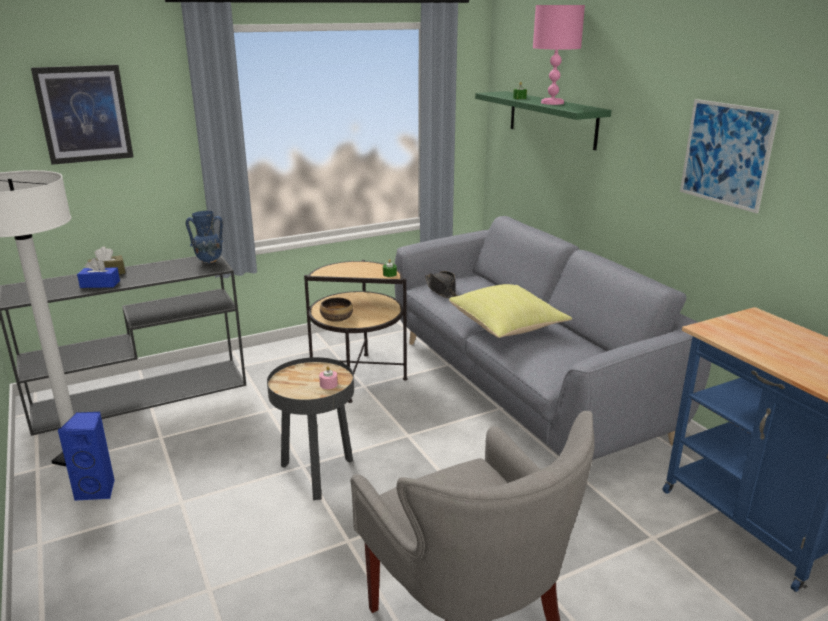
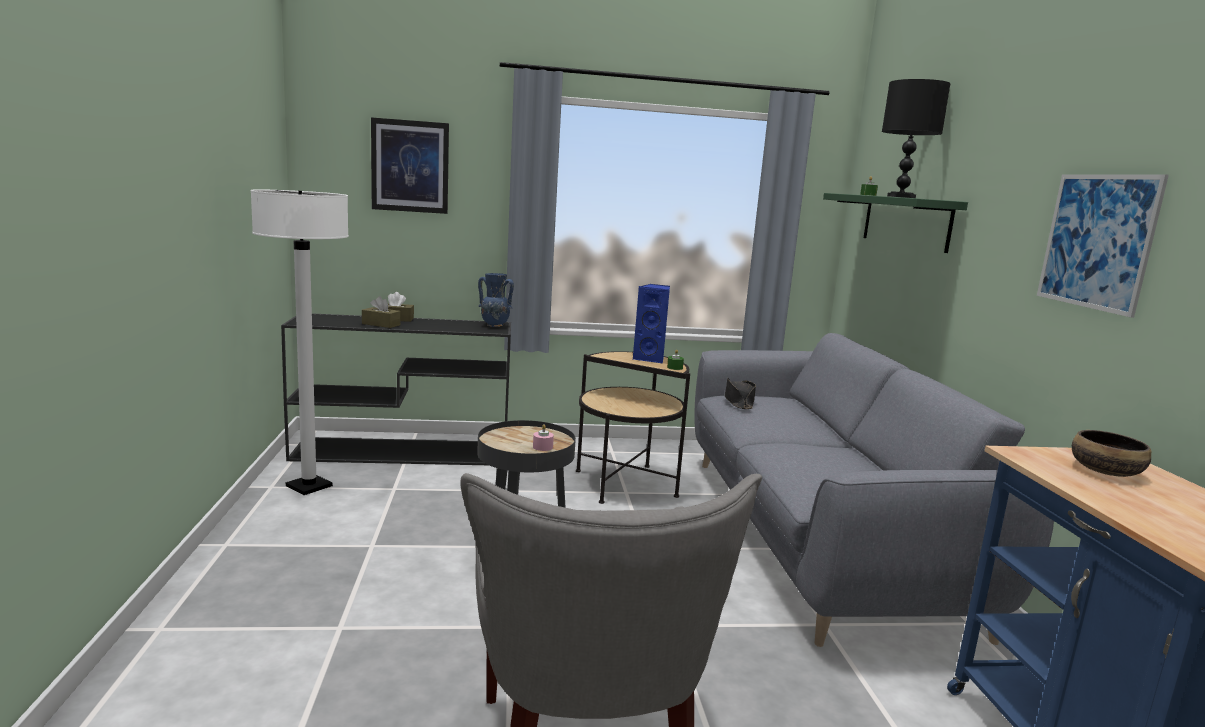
camera: 20 degrees right, 10 degrees down
blue speaker [57,412,115,501] -> blue speaker moved to [633,284,670,363]
blue tissue box [77,258,120,288] -> brown tissue box [362,296,401,328]
bowl [320,298,353,322] -> bowl moved to [1072,430,1151,477]
yellow pillow [449,284,572,338] -> none
pink table lamp [533,5,585,105] -> black table lamp [882,79,951,198]

